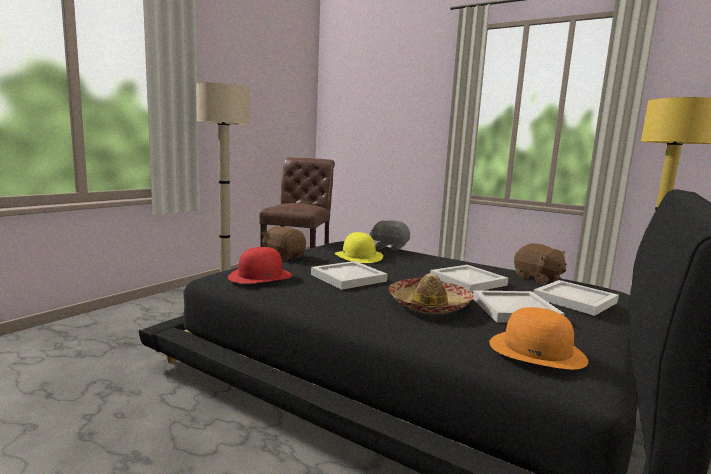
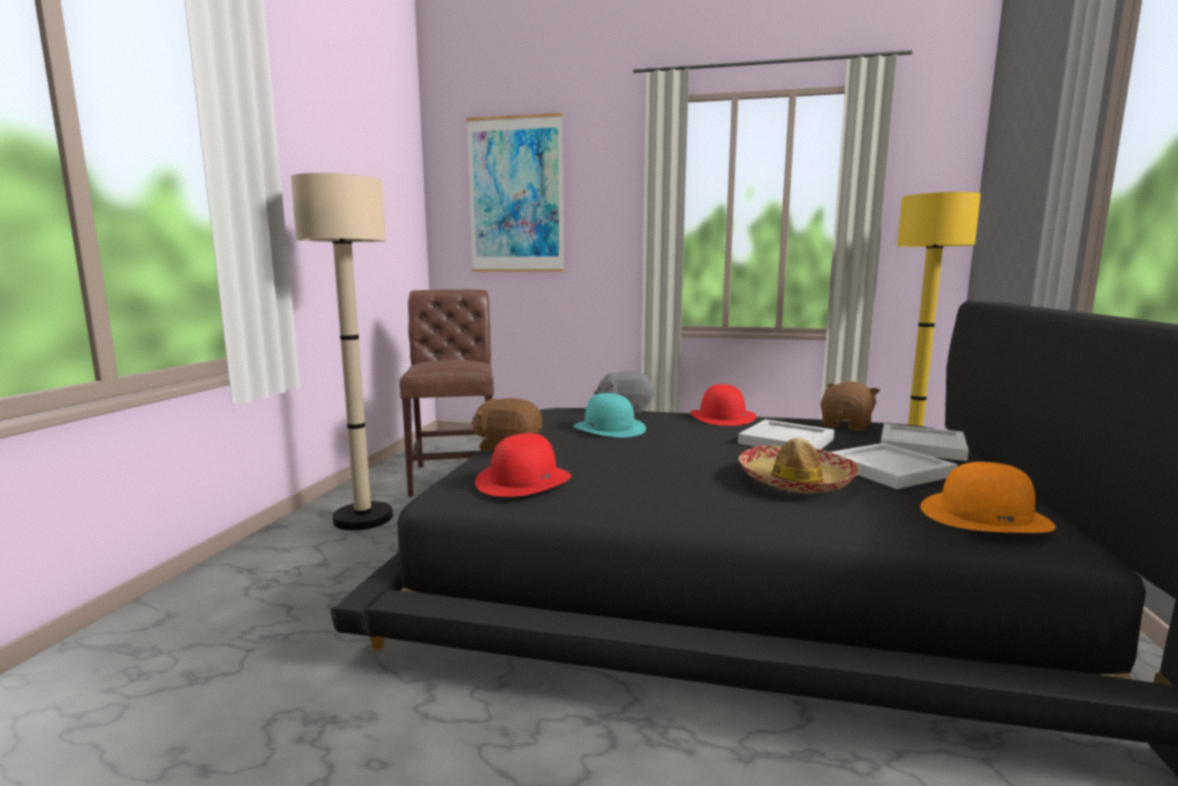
camera: 20 degrees left, 0 degrees up
white tray [311,261,387,290] -> none
yellow hat [335,232,383,263] -> turquoise hat [573,393,646,437]
brown plush toy [514,243,566,284] -> brown plush toy turned 90 degrees counterclockwise [821,381,880,431]
none -> picture [466,113,564,272]
none -> red hat [690,384,756,426]

